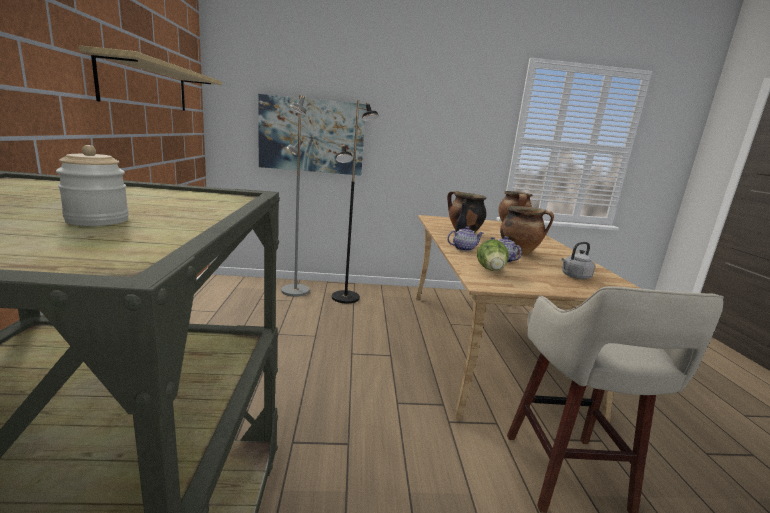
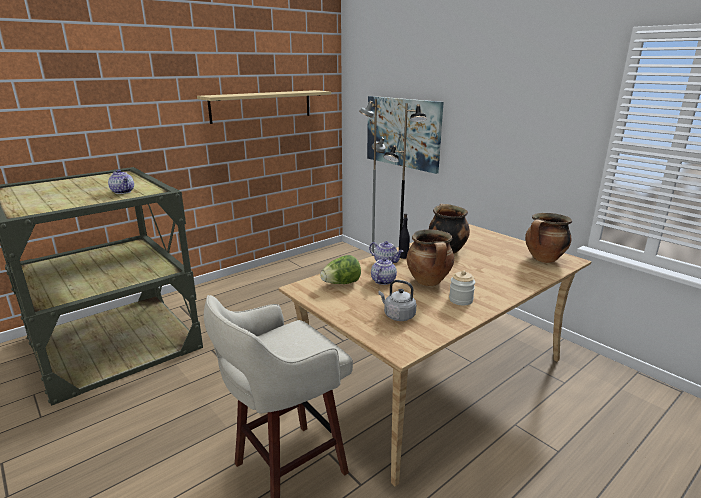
camera: 55 degrees right, 5 degrees up
jar [56,145,129,226] -> jar moved to [449,271,475,305]
none -> teapot [108,170,134,194]

